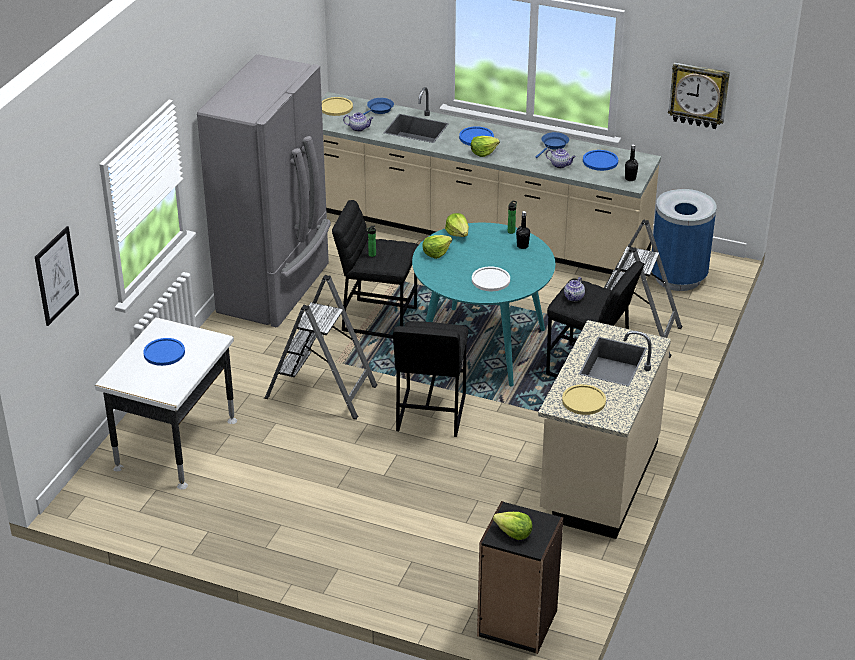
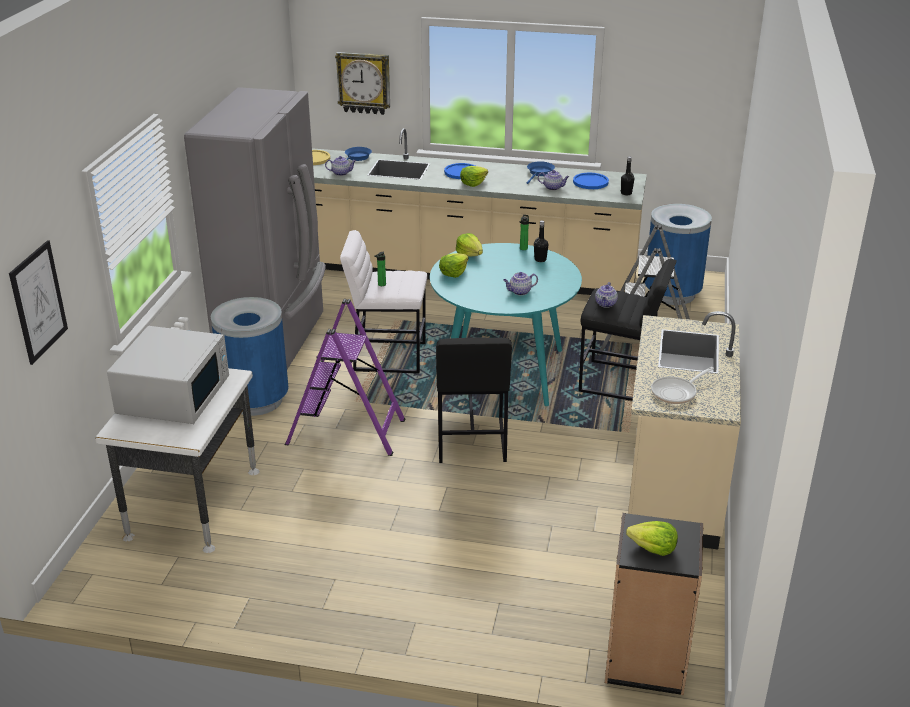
camera: 10 degrees left, 5 degrees down
blue plate [143,338,185,366] -> white microwave [107,326,229,424]
grey step ladder [264,275,378,420] -> purple step ladder [284,299,406,456]
black stool [332,200,418,339] -> white stool [340,230,427,374]
white plate [472,267,510,291] -> teapot [503,272,538,296]
yellow plate [562,384,606,415] -> frying pan [651,367,714,404]
wall clock [668,62,730,129] -> wall clock moved to [335,52,390,115]
none -> blue trash can [211,297,289,416]

